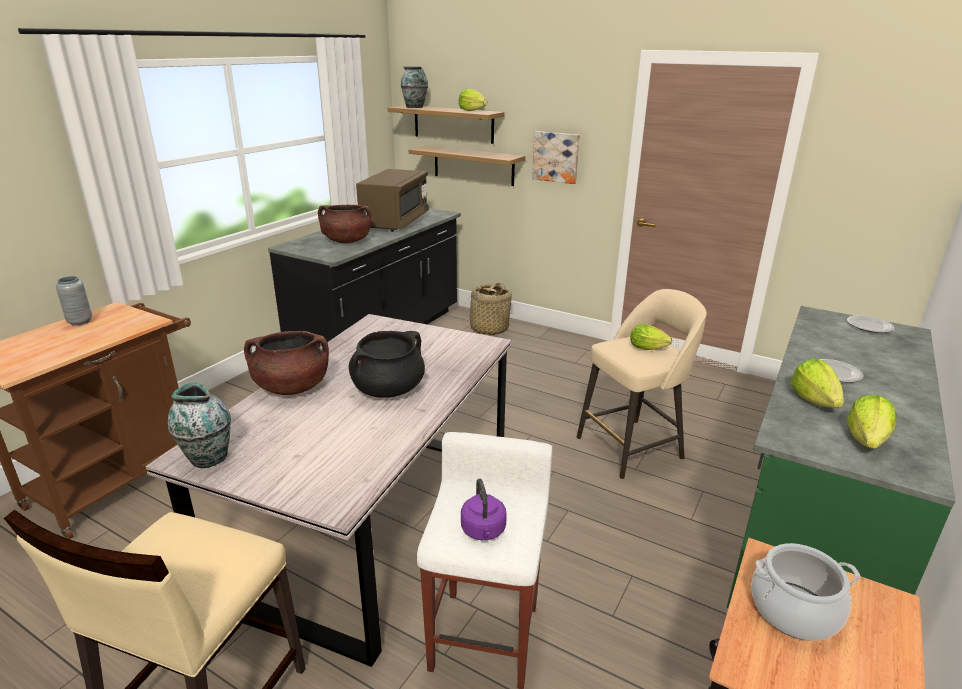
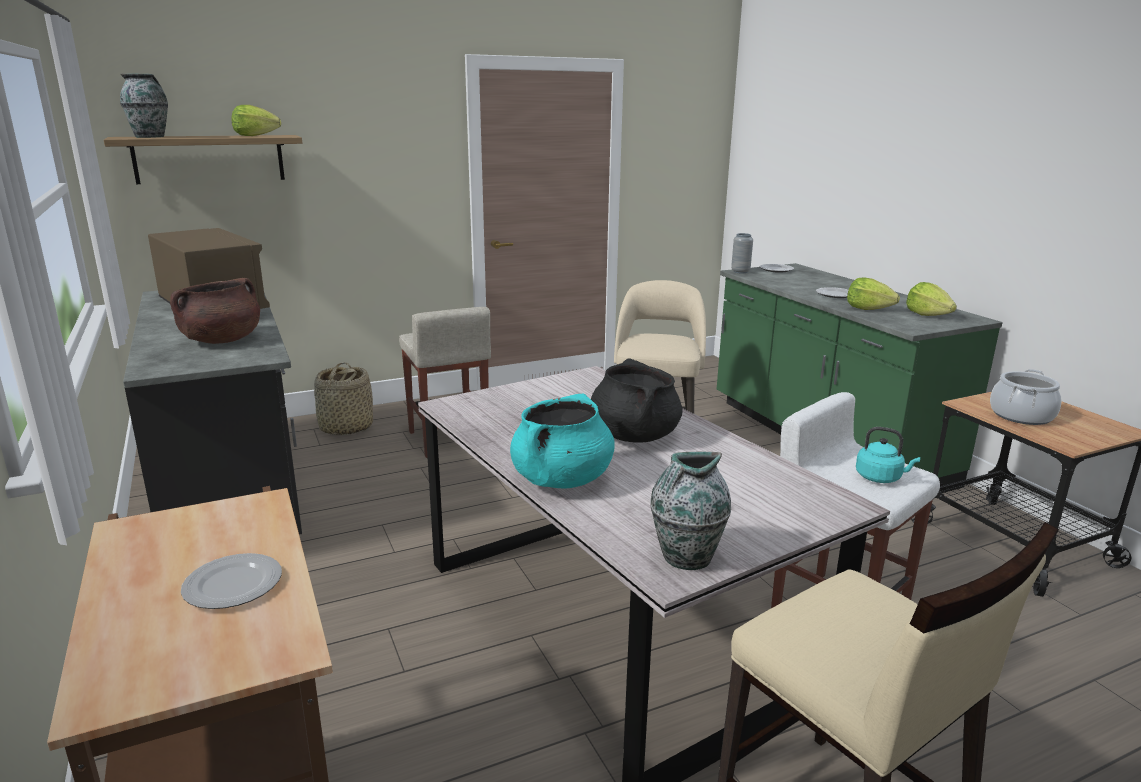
camera: 55 degrees left, 5 degrees down
grey vase [56,276,92,326] -> grey vase moved to [731,233,753,273]
brown cooking pot [244,331,329,395] -> turquoise cooking pot [510,394,615,489]
shelf [409,146,525,186] -> none
purple kettle [461,478,507,540] -> turquoise kettle [856,427,920,483]
picture [532,131,580,184] -> none
lettuce [631,324,672,350] -> none
none -> plate [181,553,282,609]
none -> beige stool [399,307,491,458]

